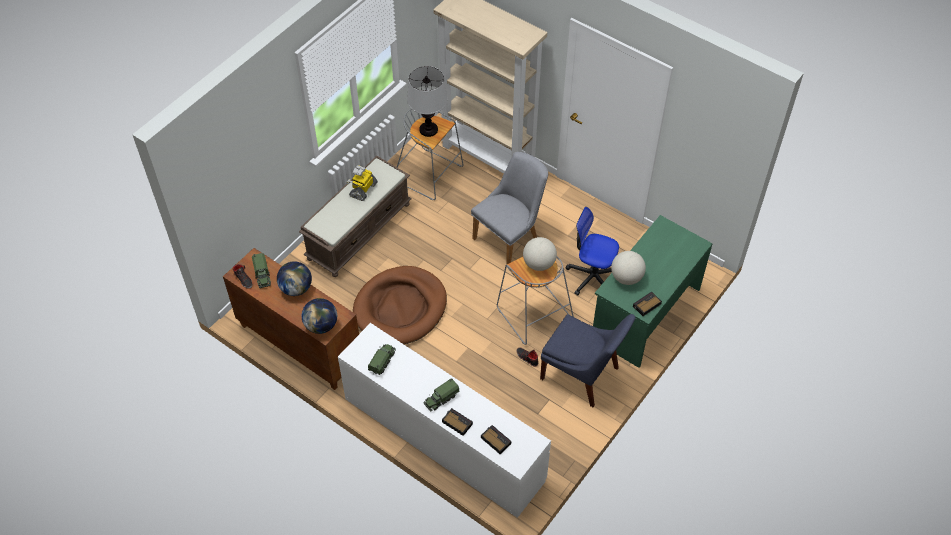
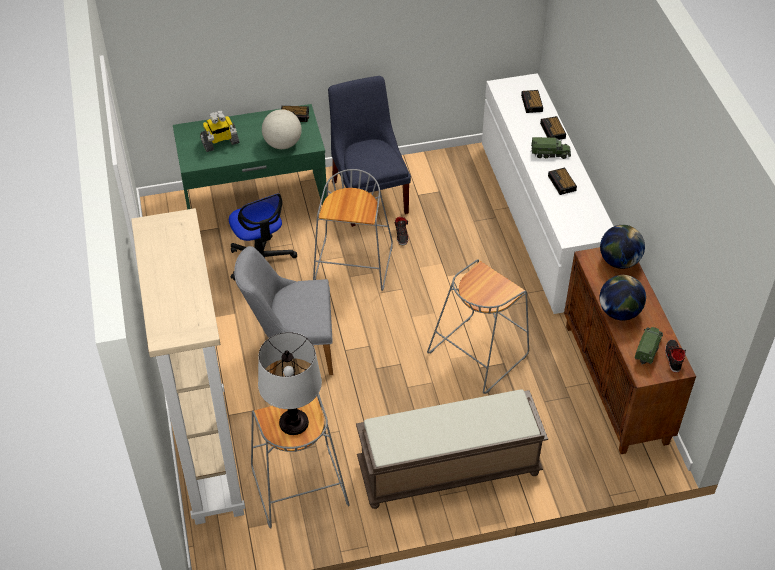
camera: 140 degrees left, 5 degrees down
toy robot [346,165,378,201] -> toy robot moved to [200,111,239,152]
brown dog bed [353,266,447,344] -> grey stool [427,259,529,394]
toy truck [368,344,396,375] -> none
globe [523,237,557,271] -> none
none -> alarm clock [548,168,577,195]

